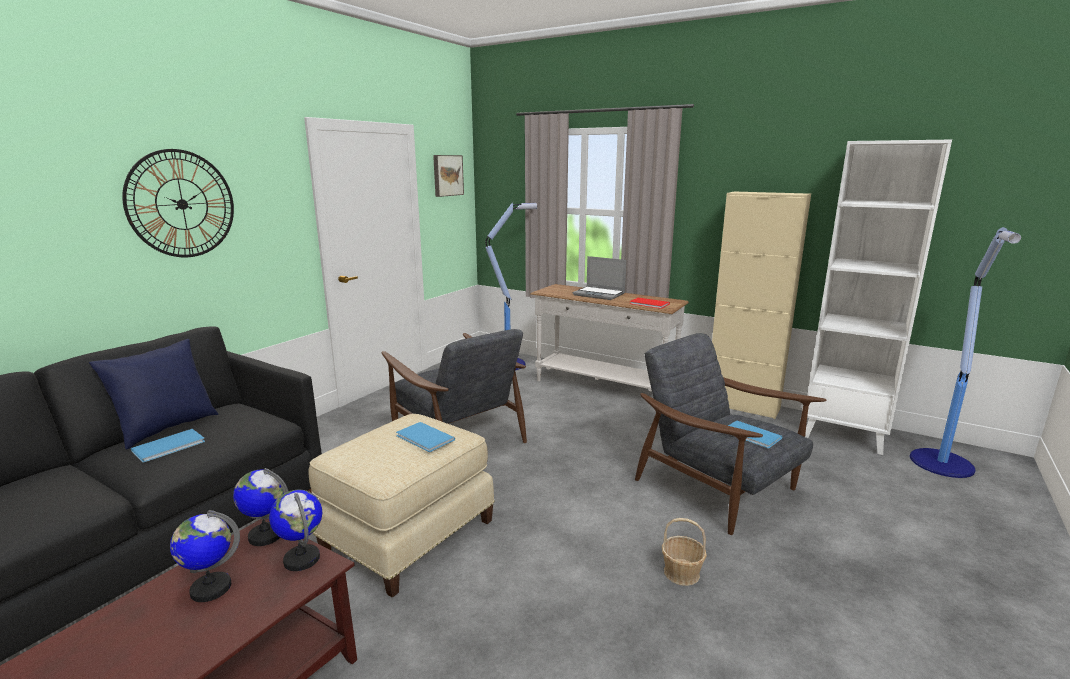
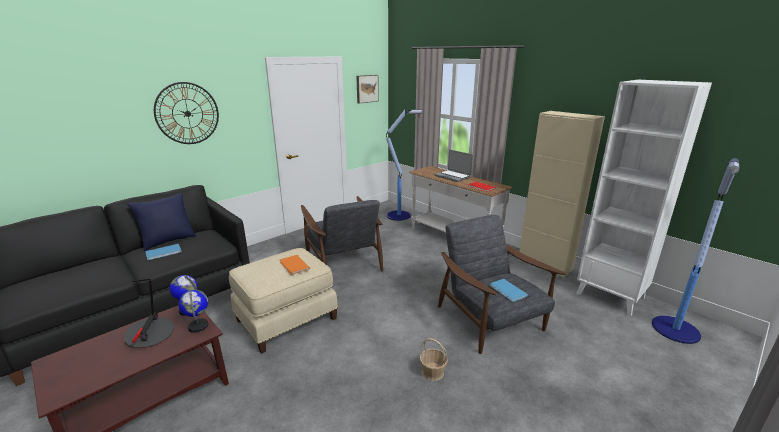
camera: 15 degrees right, 5 degrees up
globe [170,510,240,602] -> table lamp [124,278,174,348]
blue book [396,422,455,452] -> orange book [280,255,310,275]

